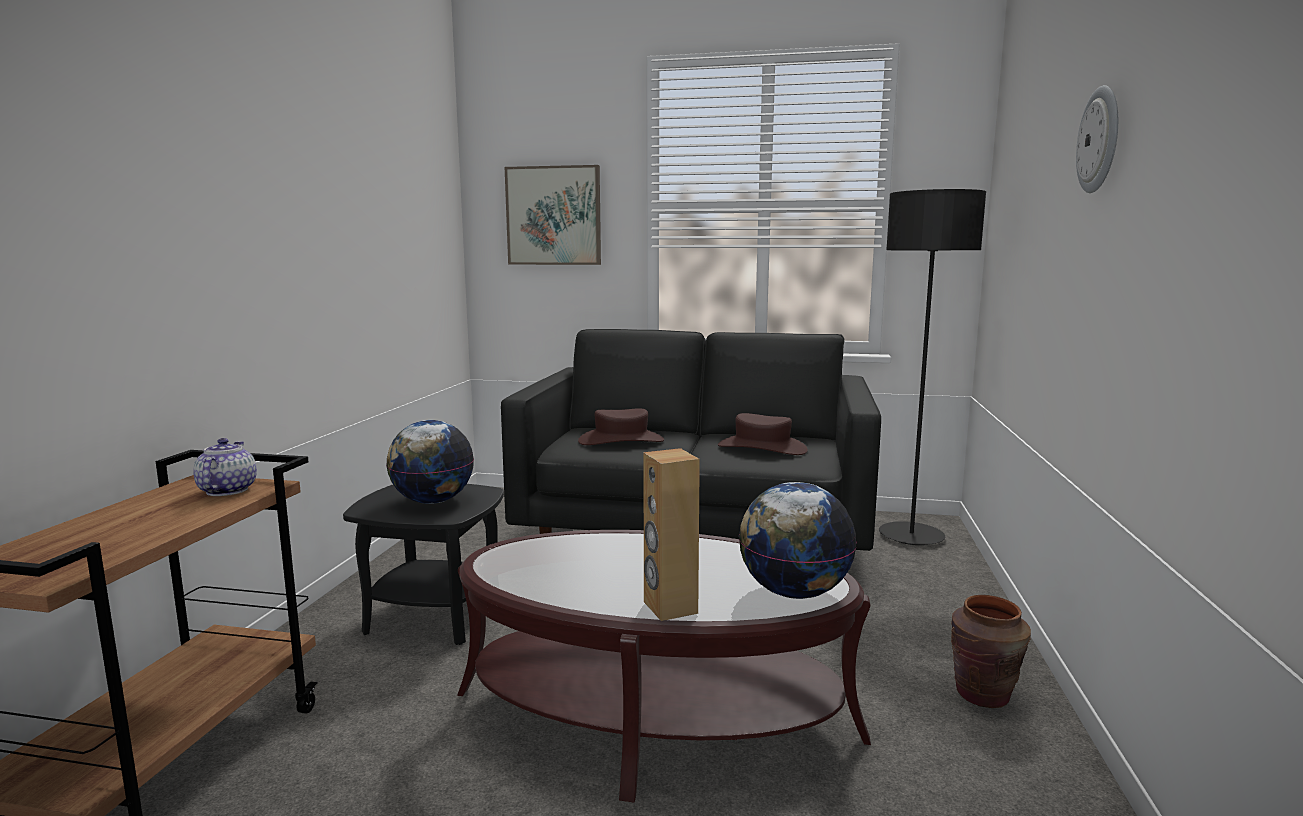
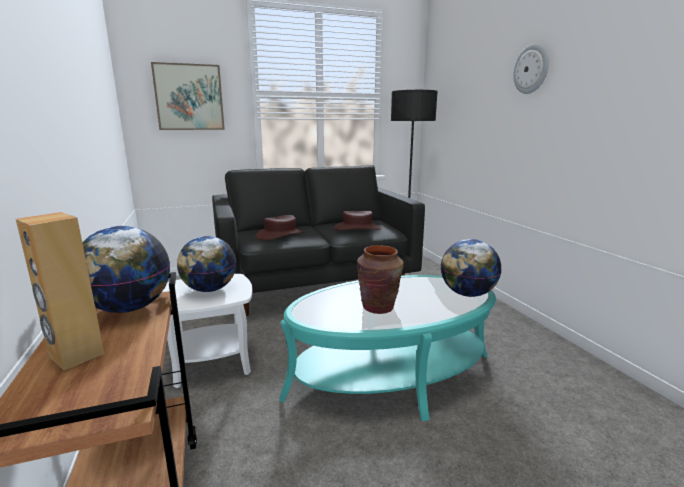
camera: 30 degrees left, 5 degrees up
teapot [193,438,257,496] -> globe [82,226,170,313]
black side table [343,484,504,645] -> white side table [162,274,253,388]
brown coffee table [457,530,871,803] -> turquoise coffee table [279,275,496,422]
brown speaker [643,448,700,621] -> brown speaker moved to [16,212,105,371]
brown vase [951,595,1031,708] -> brown vase moved to [357,245,404,314]

